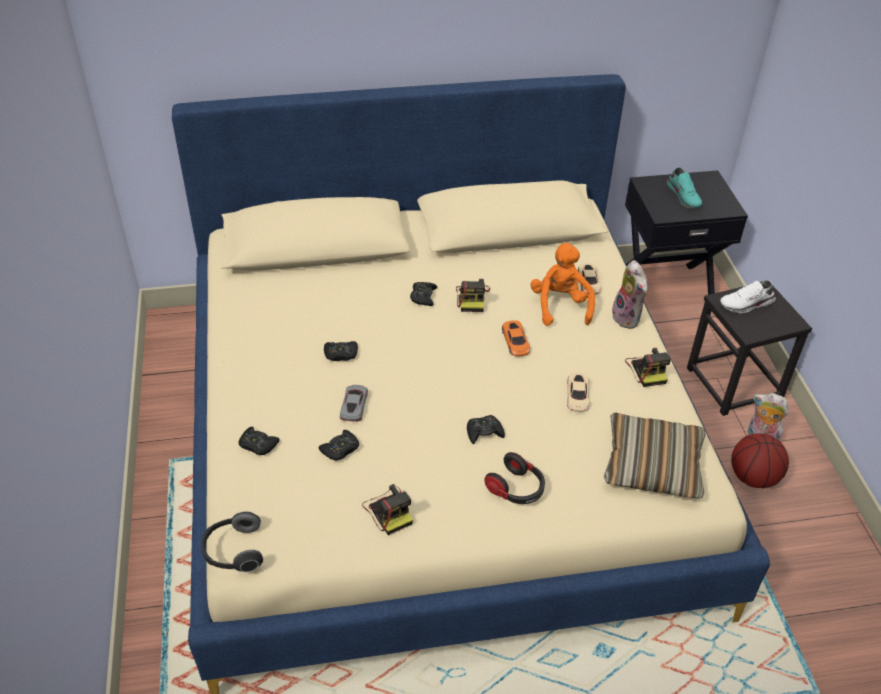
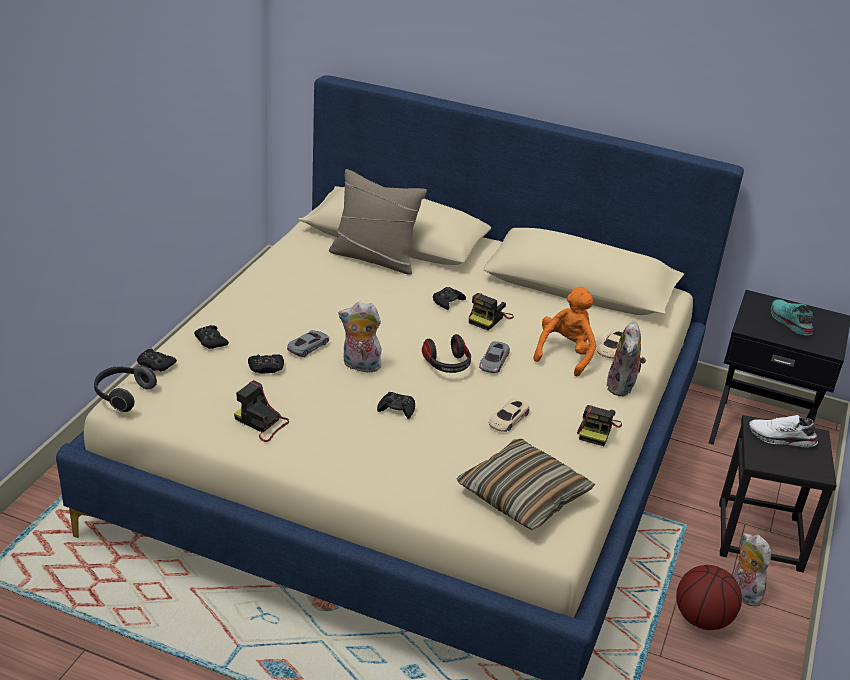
camera: 30 degrees right, 10 degrees down
black game controller [324,341,358,361] -> black game controller moved to [137,349,177,372]
camera [362,484,413,535] -> camera turned 120 degrees clockwise [234,380,289,442]
headphones [484,452,545,504] -> headphones moved to [422,334,471,373]
orange toy car [502,320,530,356] -> grey toy car [479,341,510,373]
turquoise shoe [667,168,702,209] -> turquoise shoe turned 150 degrees clockwise [771,299,813,335]
none -> beige pillow [329,169,427,275]
none -> plush toy [338,302,382,372]

